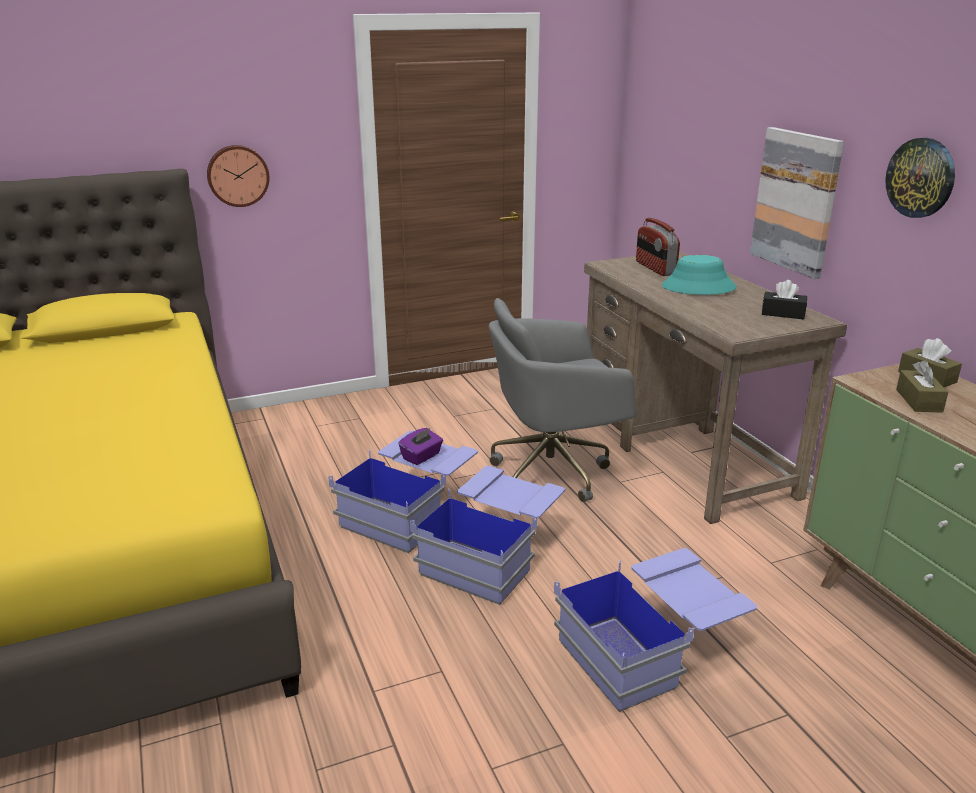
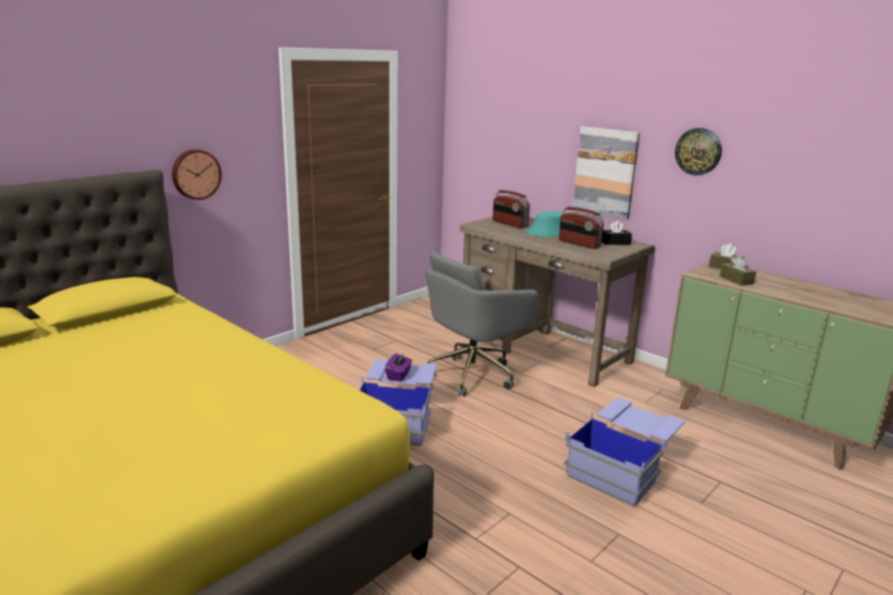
camera: 25 degrees left, 5 degrees down
blue storage box [410,466,565,605] -> none
none -> radio [559,207,604,249]

